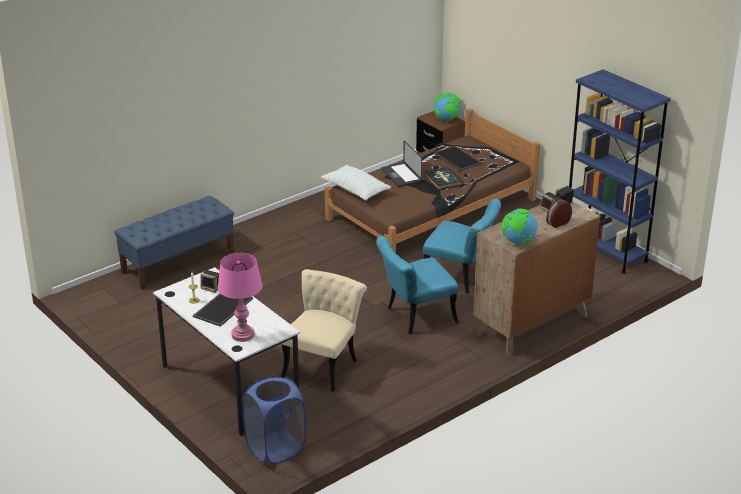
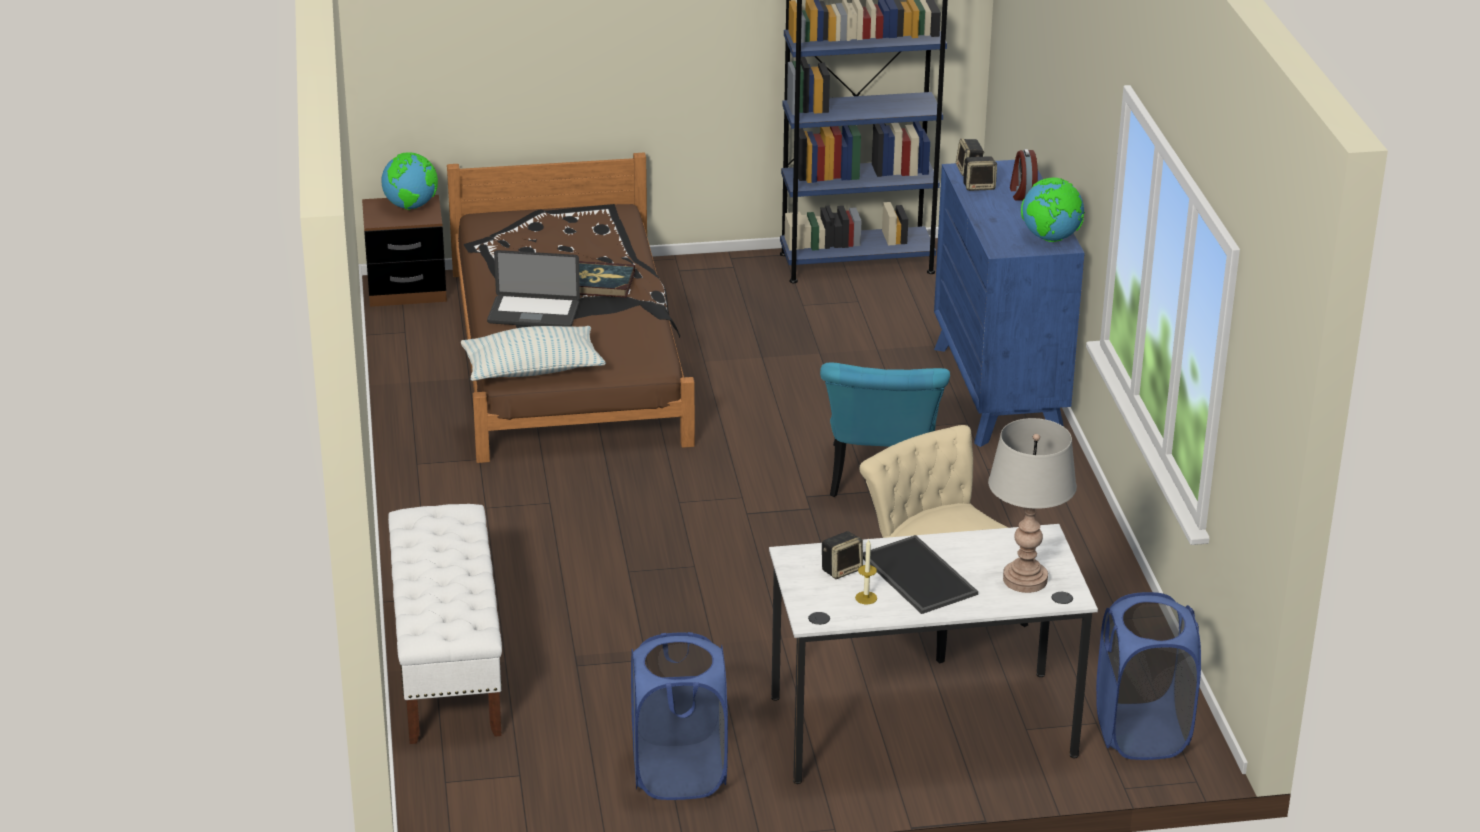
camera: 60 degrees left, 0 degrees up
blue bench [114,196,234,290] -> white bench [388,504,502,744]
pink table lamp [217,253,263,342] -> grey table lamp [988,418,1077,593]
turquoise chair [423,199,501,293] -> none
tray [434,146,481,171] -> none
brown dresser [473,201,600,356] -> blue dresser [934,160,1085,447]
none -> blue laundry basket [631,632,728,800]

